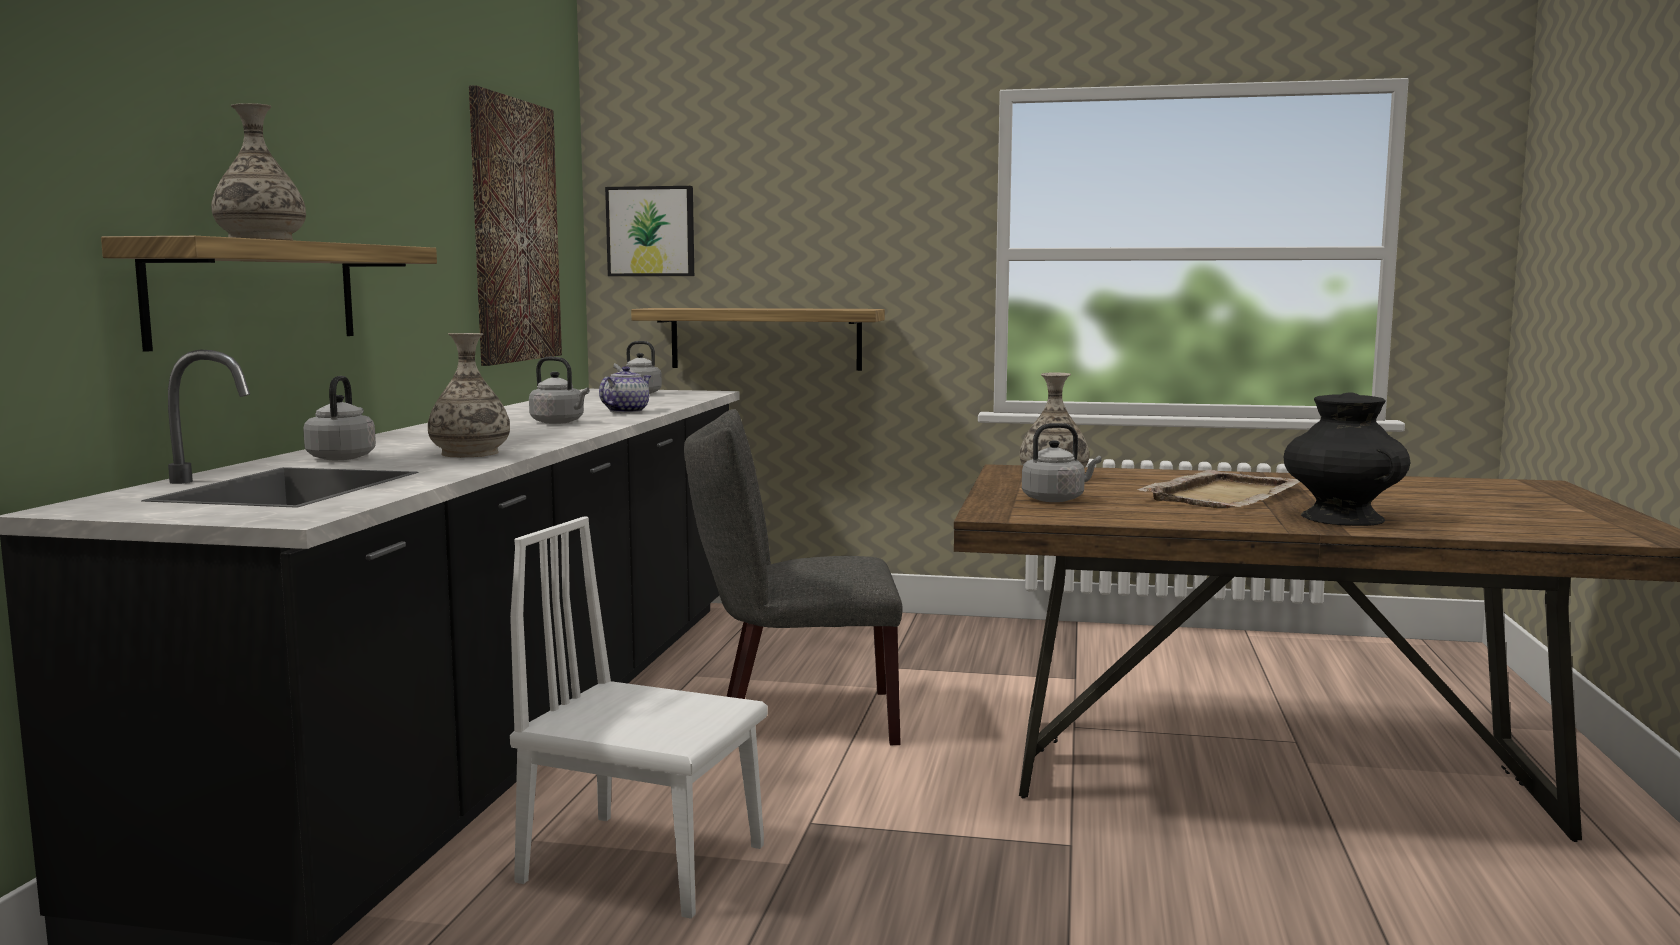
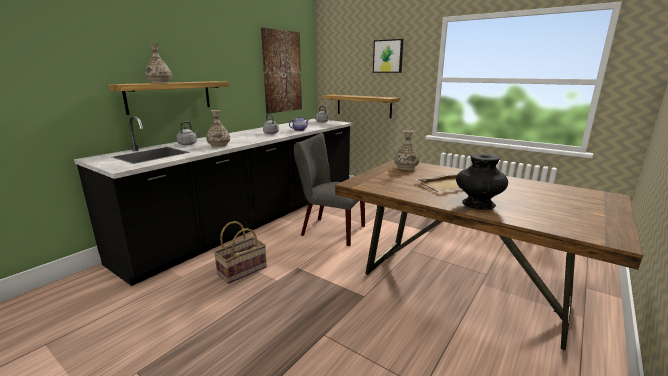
camera: 25 degrees right, 10 degrees up
white chair [510,517,768,919] -> basket [214,221,267,284]
picture [605,186,694,276] -> picture moved to [373,39,403,73]
grey kettle [1022,423,1102,502] -> none

